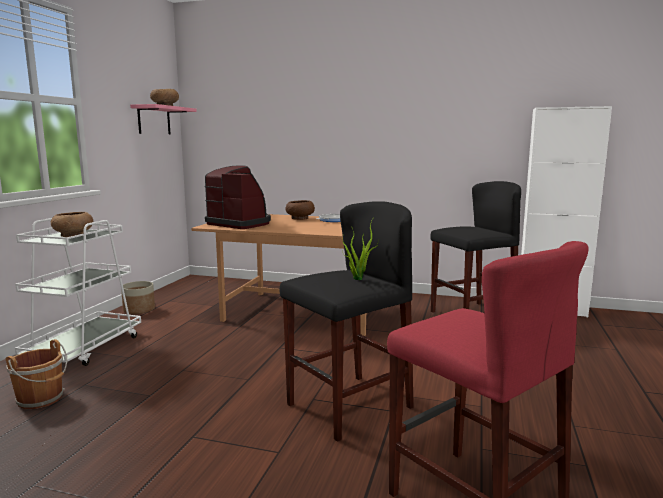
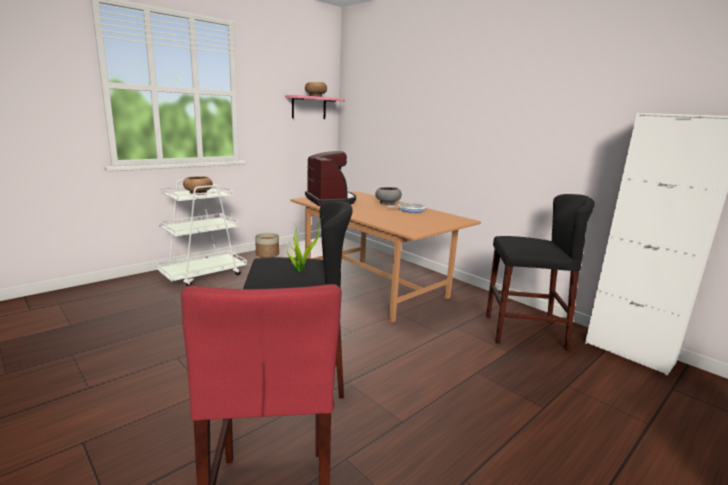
camera: 30 degrees right, 5 degrees up
brown bucket [6,339,68,409] -> none
brown bowl [285,200,315,220] -> grey bowl [375,187,402,205]

